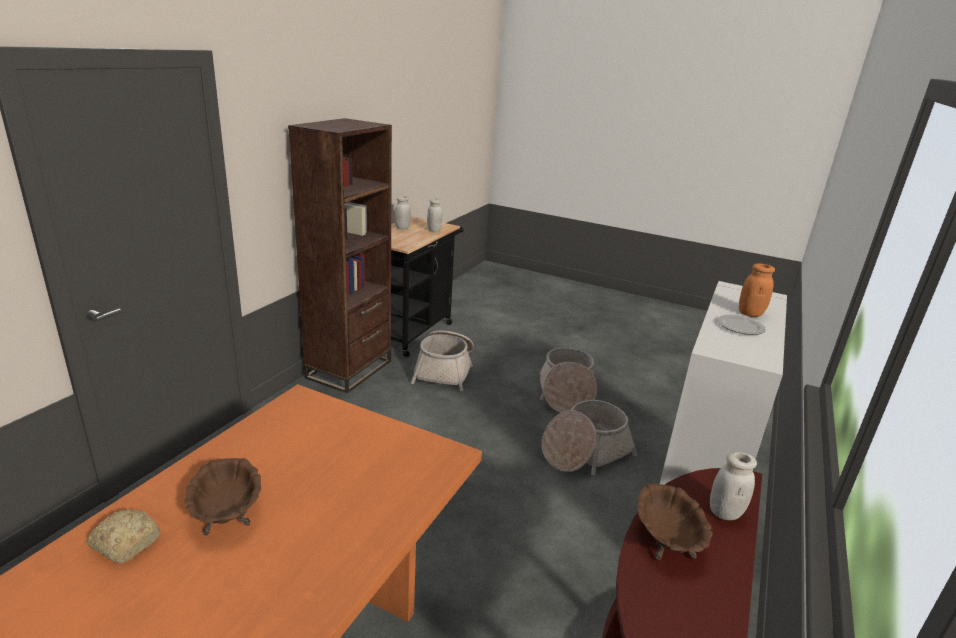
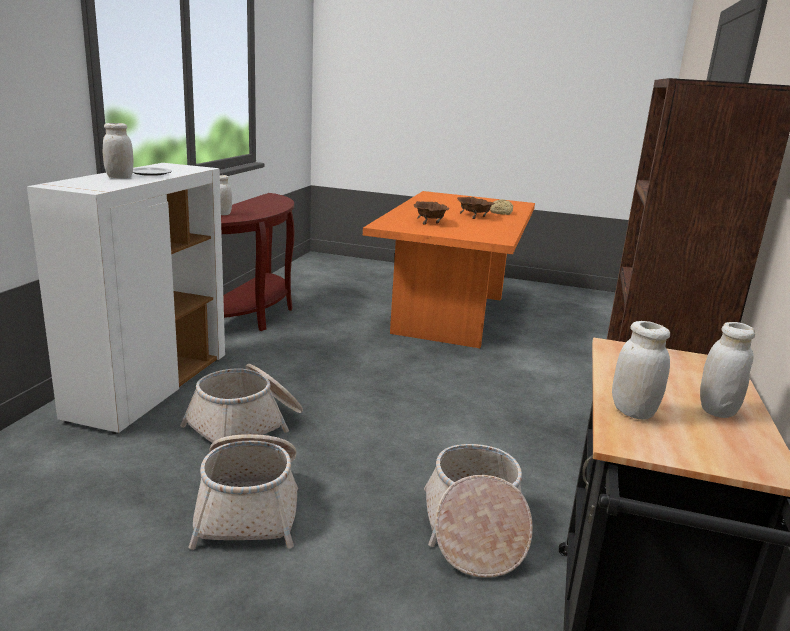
camera: 170 degrees right, 5 degrees down
brown bowl [637,483,713,560] -> brown bowl moved to [413,201,449,225]
orange jar [739,264,775,317] -> white jar [103,123,134,178]

